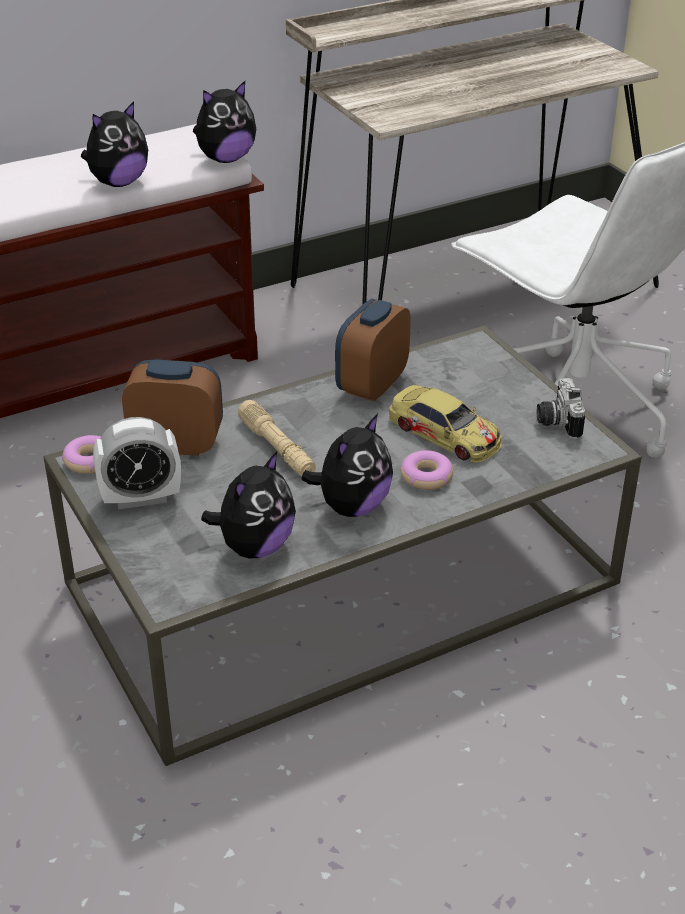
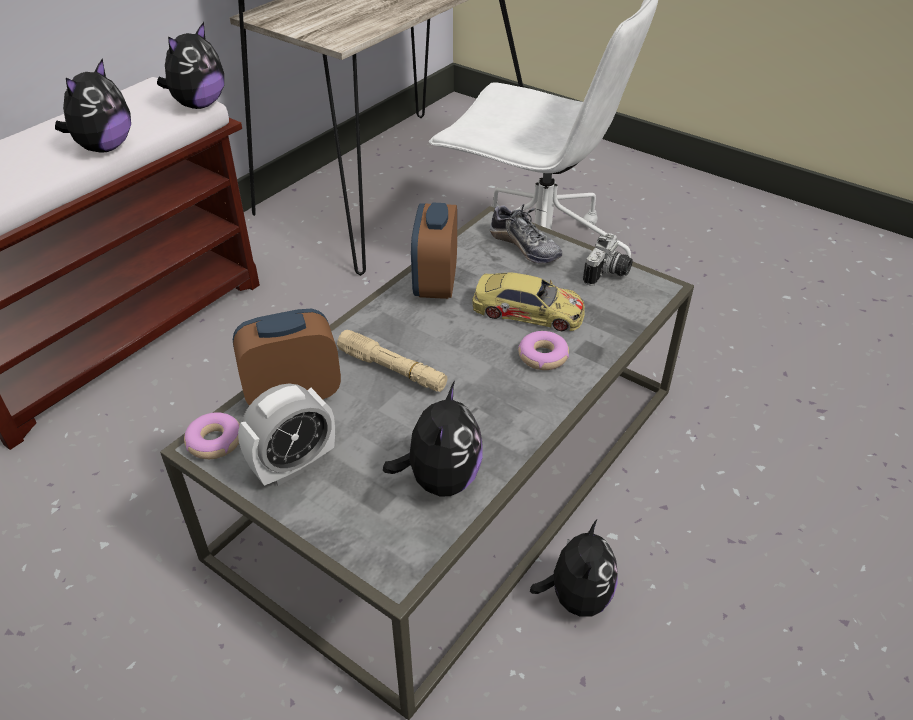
camera: 25 degrees left, 5 degrees up
plush toy [301,413,393,517] -> plush toy moved to [530,520,618,617]
camera [537,378,585,439] -> camera turned 120 degrees counterclockwise [583,233,633,286]
none -> shoe [490,202,562,263]

